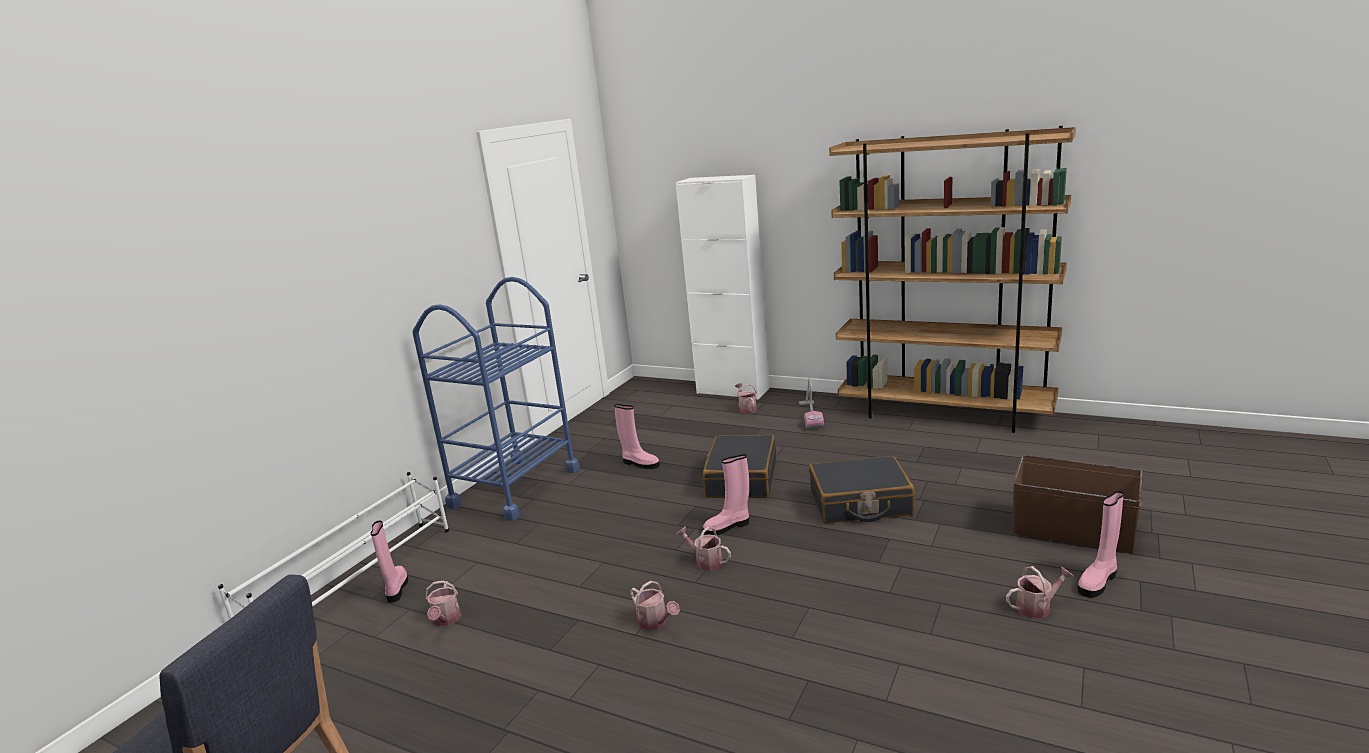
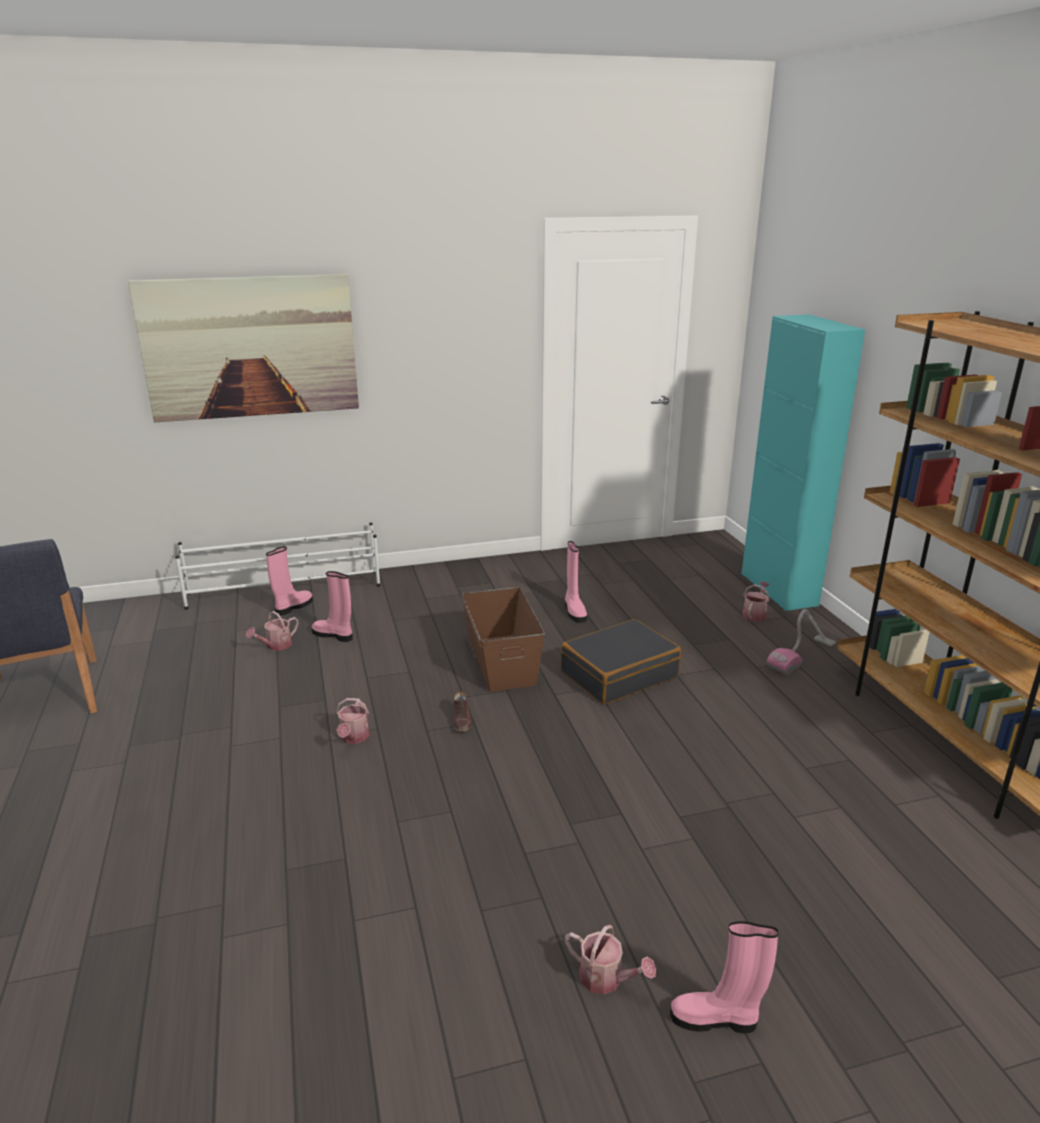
camera: 45 degrees right, 5 degrees up
blue cart [412,277,580,521] -> none
white cabinet [675,175,769,400] -> turquoise cabinet [741,314,865,611]
watering can [677,526,731,571] -> brown shoe [453,692,472,731]
pink boot [703,454,749,535] -> pink boot moved to [311,571,353,642]
black suitcase [809,456,915,523] -> none
brown storage box [1012,455,1142,553] -> brown storage box moved to [462,587,545,692]
none -> picture [128,274,359,422]

